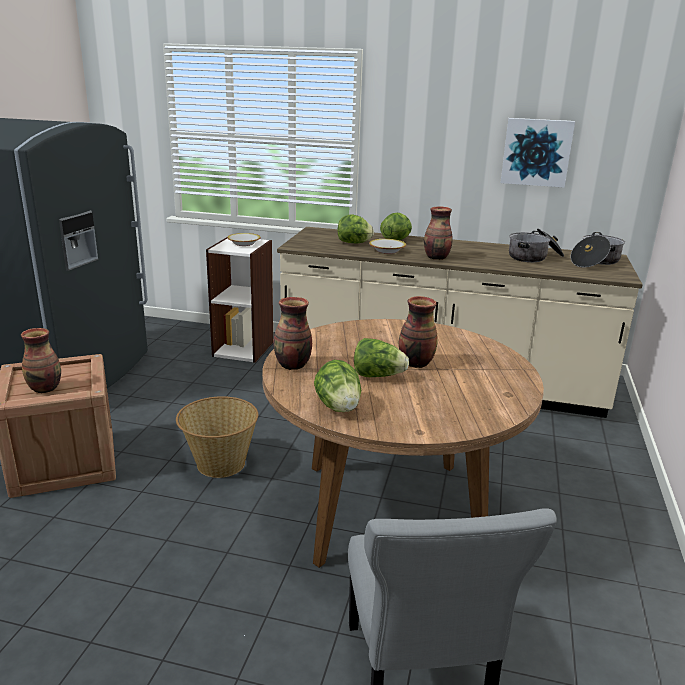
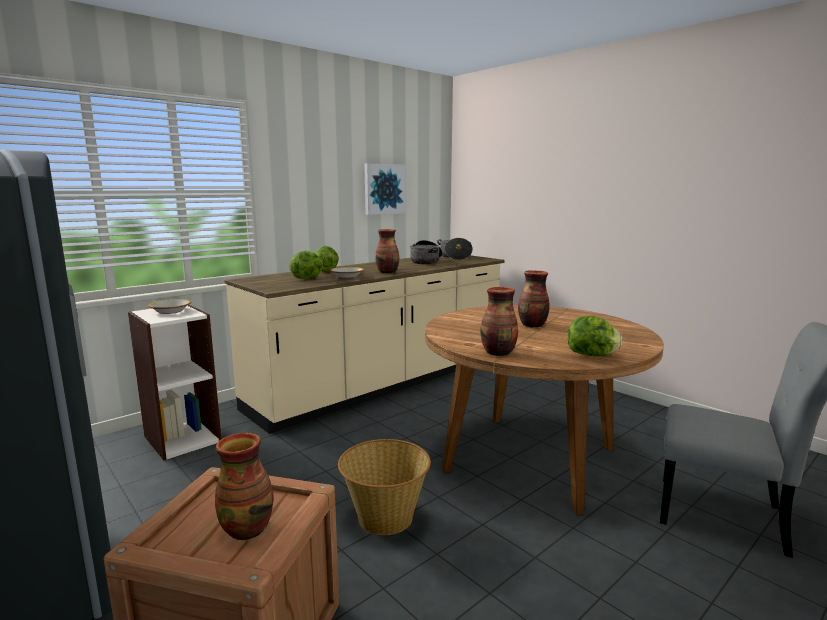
camera: 55 degrees left, 10 degrees down
lettuce [354,338,409,377] -> none

